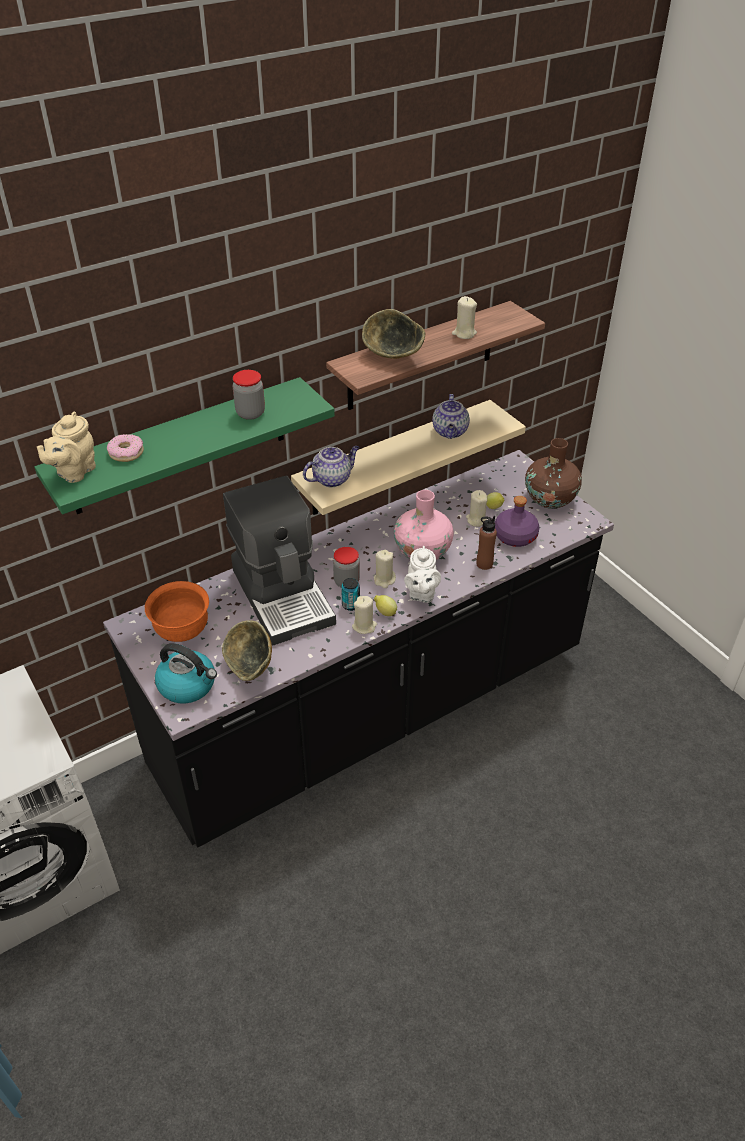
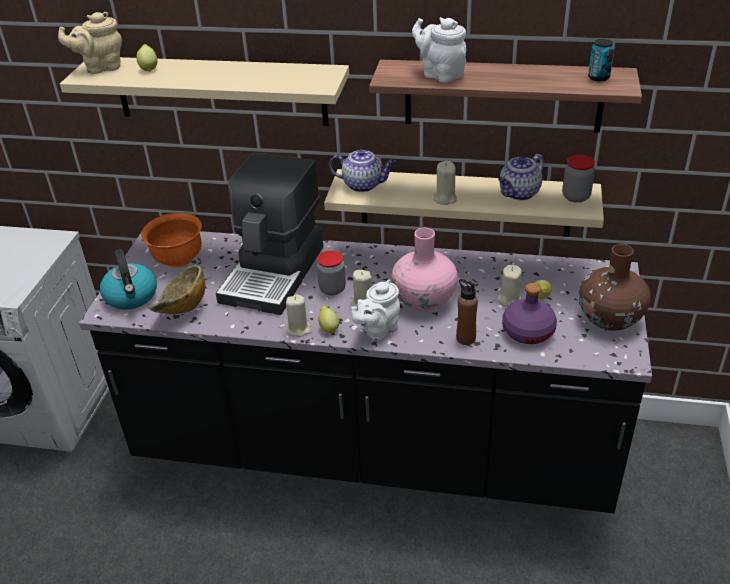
camera: 45 degrees right, 5 degrees down
green shelf [34,377,335,514] -> beige shelf [60,57,349,126]
donut [107,434,144,462] -> lemon [136,44,157,72]
jar [233,370,265,420] -> jar moved to [562,155,595,203]
can [341,578,360,611] -> can moved to [588,39,614,82]
bowl [362,309,425,359] -> white teapot [412,17,466,83]
beige candle [452,296,477,339] -> beige candle moved to [434,161,457,205]

